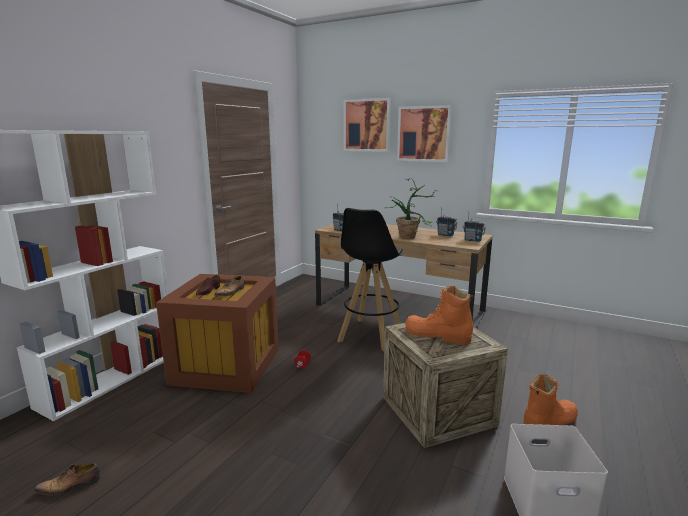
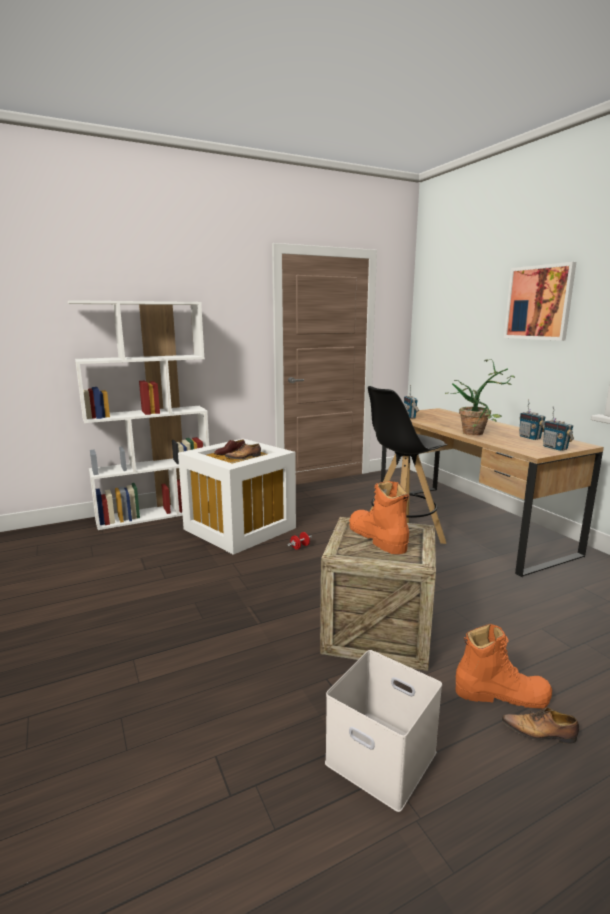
camera: 35 degrees right, 0 degrees up
shoe [34,463,100,495] -> shoe moved to [502,707,579,744]
brown storage box [156,274,279,393] -> white storage box [178,438,296,555]
picture [344,98,391,152] -> none

